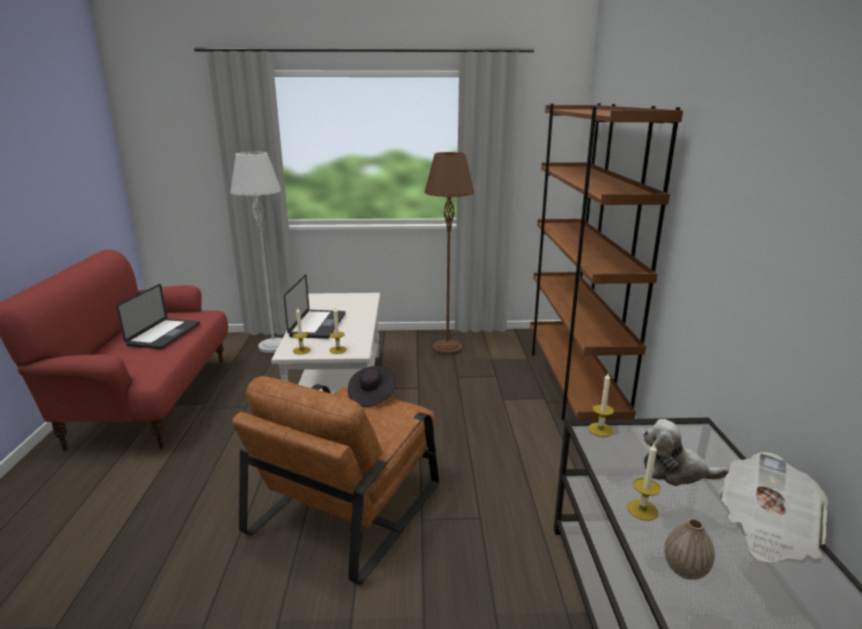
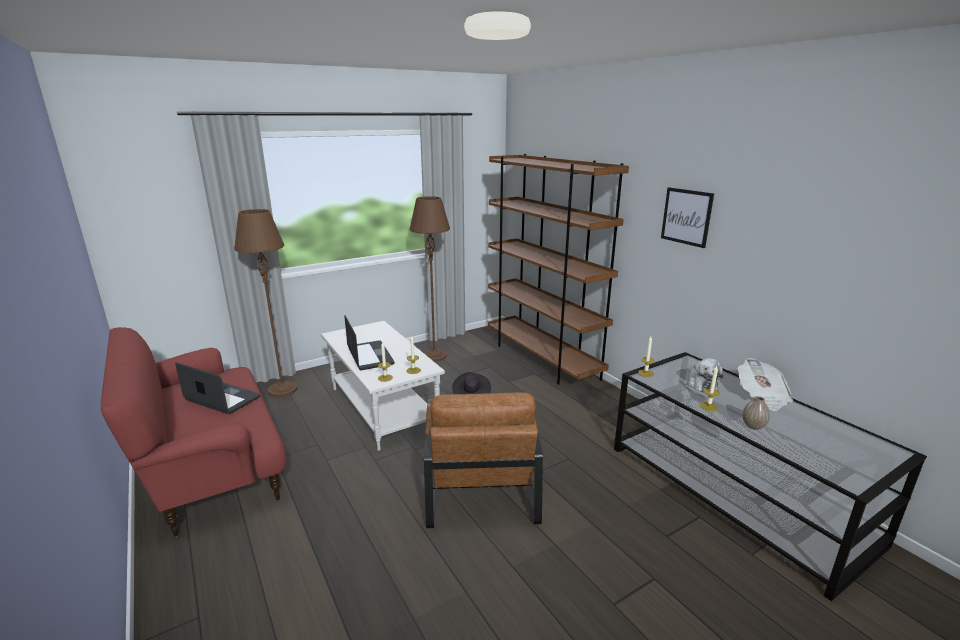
camera: 30 degrees left, 0 degrees up
laptop [116,284,200,349] -> laptop turned 45 degrees counterclockwise [175,362,260,414]
grey floor lamp [230,152,282,353] -> brown floor lamp [234,209,297,397]
plush toy [643,419,729,486] -> plush toy turned 75 degrees counterclockwise [687,358,723,392]
none -> picture [661,187,714,248]

